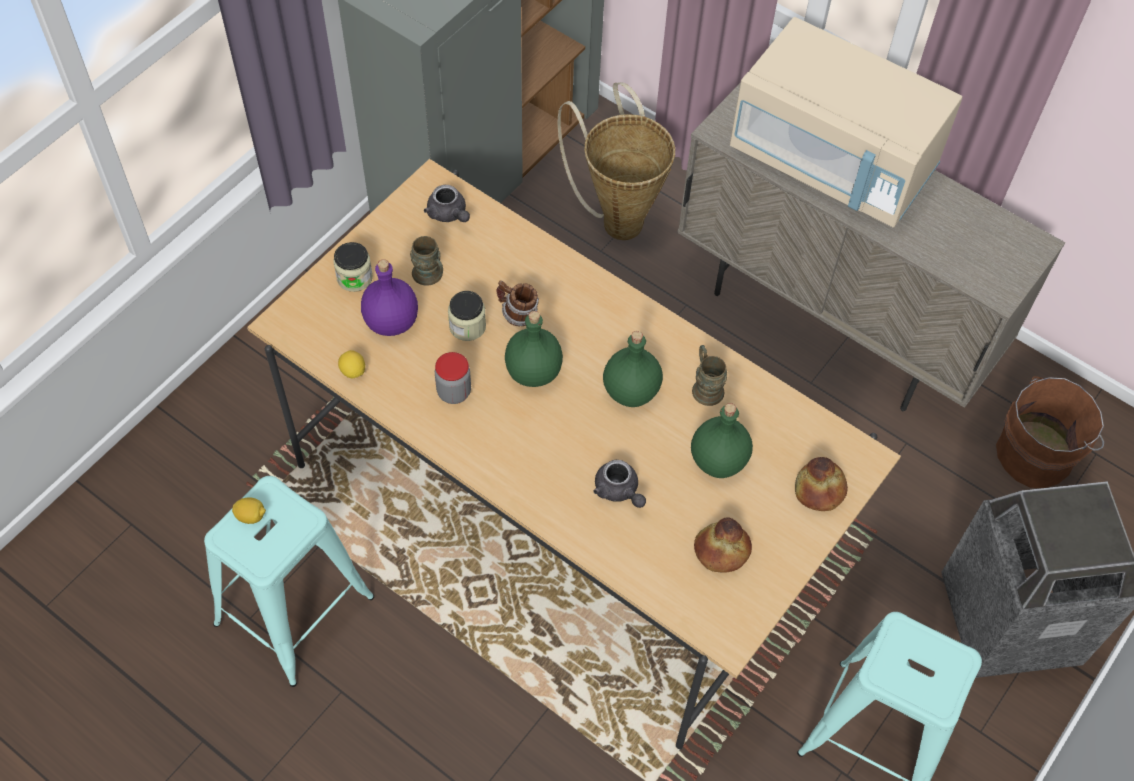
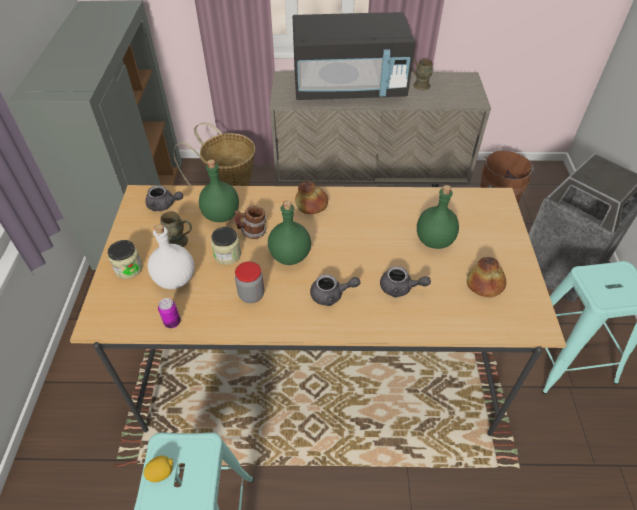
camera: 35 degrees left, 10 degrees down
lemon [338,350,365,379] -> can [158,298,181,328]
purple bottle [361,259,418,336] -> white bottle [148,224,194,289]
green bottle [603,331,663,407] -> green bottle moved to [199,160,239,222]
brown mug [692,345,727,406] -> brown mug moved to [411,59,433,90]
beige microwave [730,17,962,227] -> black microwave [293,12,415,100]
bread [795,457,848,511] -> bread moved to [295,180,328,214]
none -> grey teapot [310,274,361,306]

